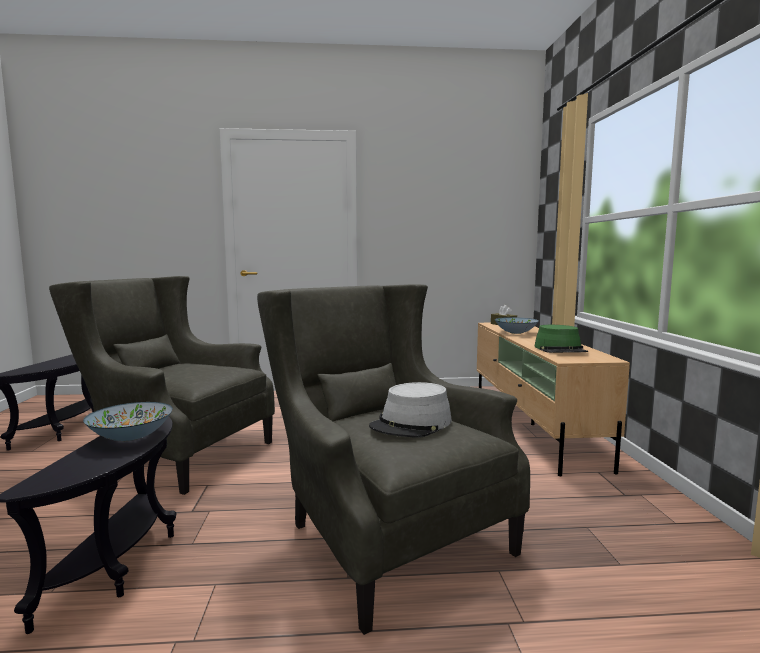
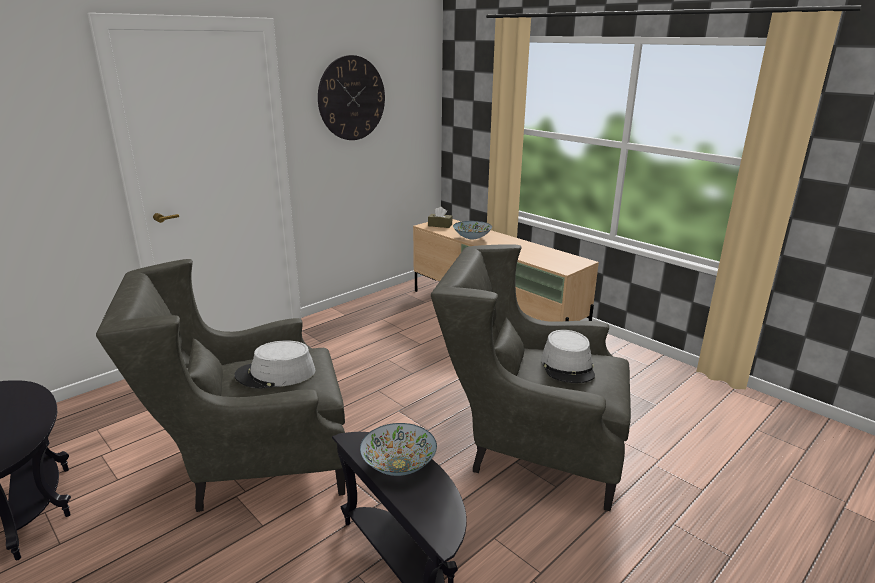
camera: 40 degrees left, 15 degrees up
green hat [534,325,588,353] -> none
none -> grey hat [234,340,315,388]
none -> wall clock [318,55,385,140]

